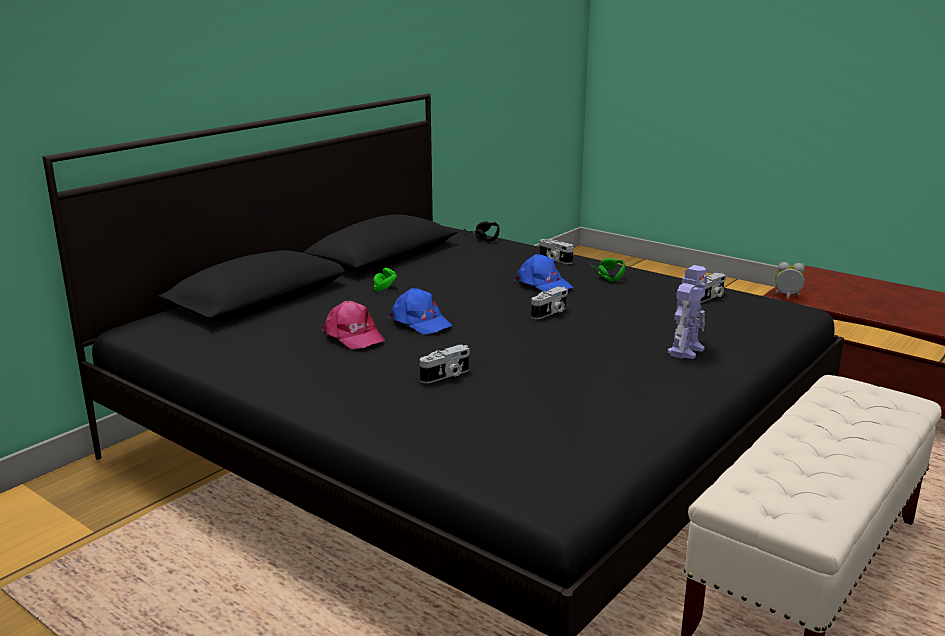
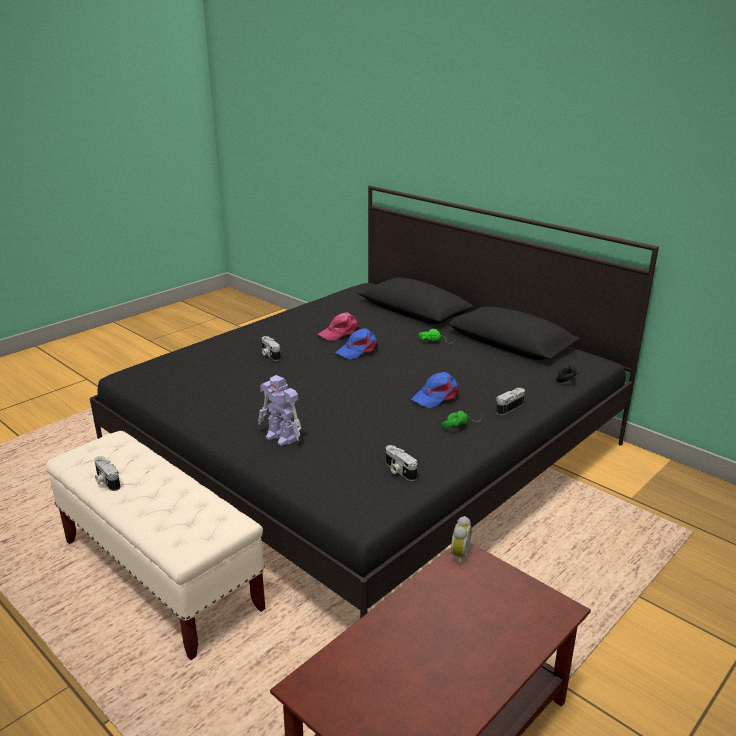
camera: 95 degrees right, 5 degrees up
camera [531,286,568,319] -> camera moved to [94,456,121,491]

